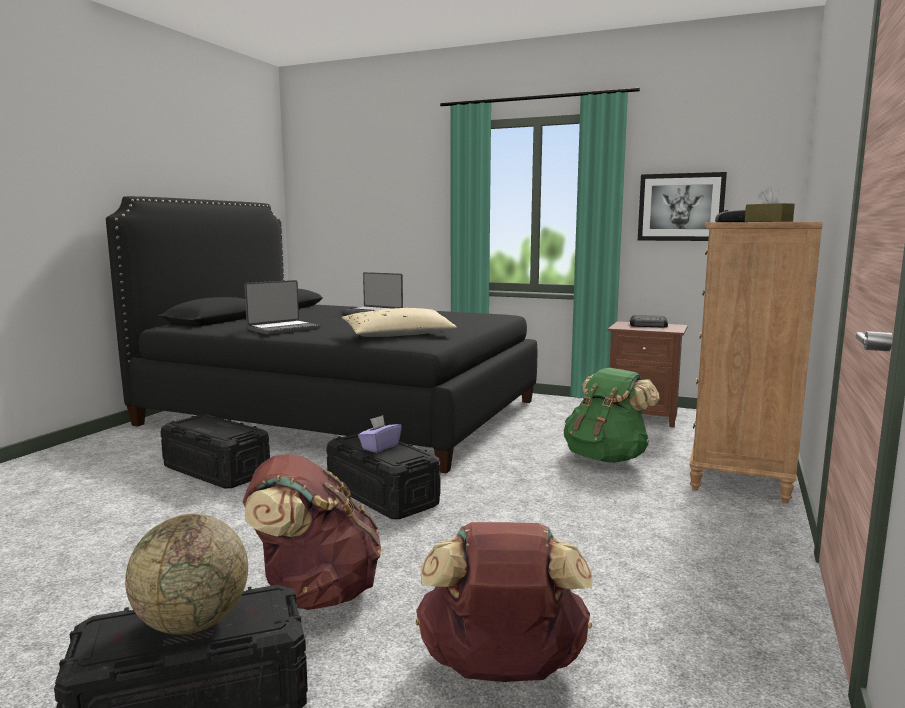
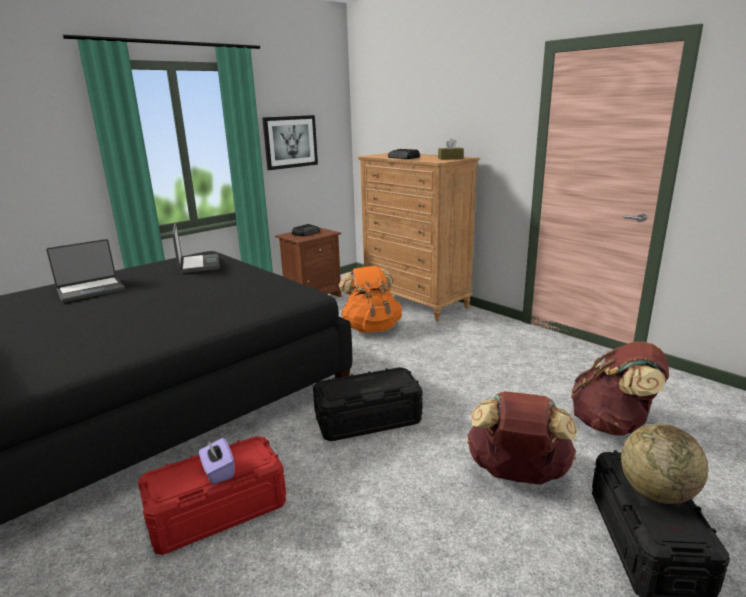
camera: 65 degrees left, 10 degrees up
black storage box [160,414,270,489] -> red storage box [138,436,286,555]
laptop [244,280,320,335] -> laptop moved to [172,223,220,273]
beige pillow [342,308,457,337] -> none
purple tissue box [358,415,402,453] -> purple tissue box moved to [199,438,234,484]
green backpack [564,368,660,463] -> orange backpack [339,266,402,333]

